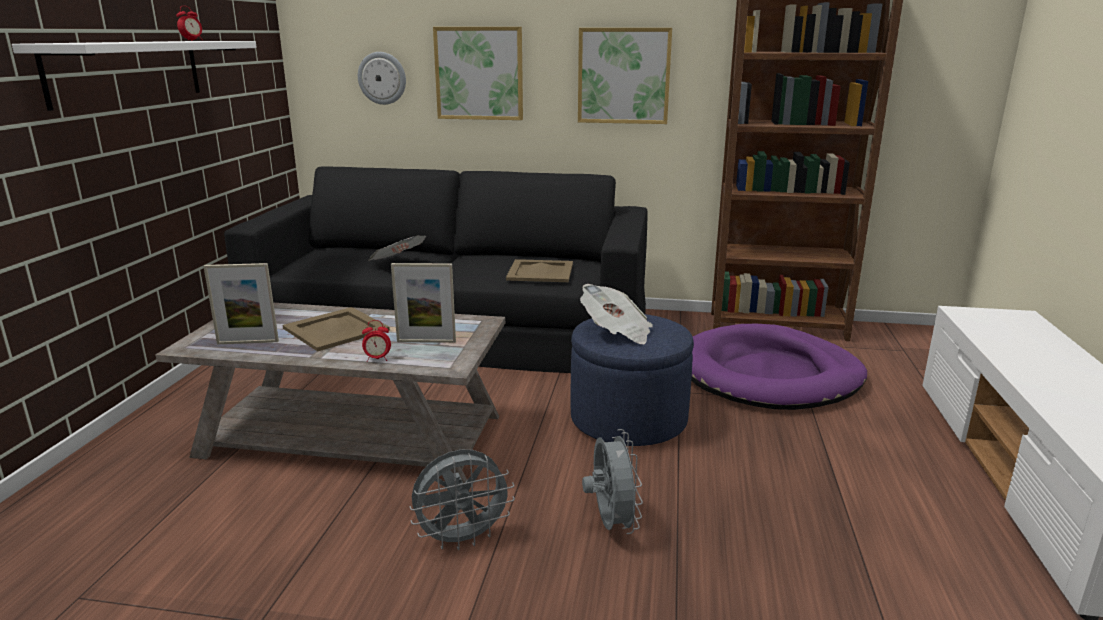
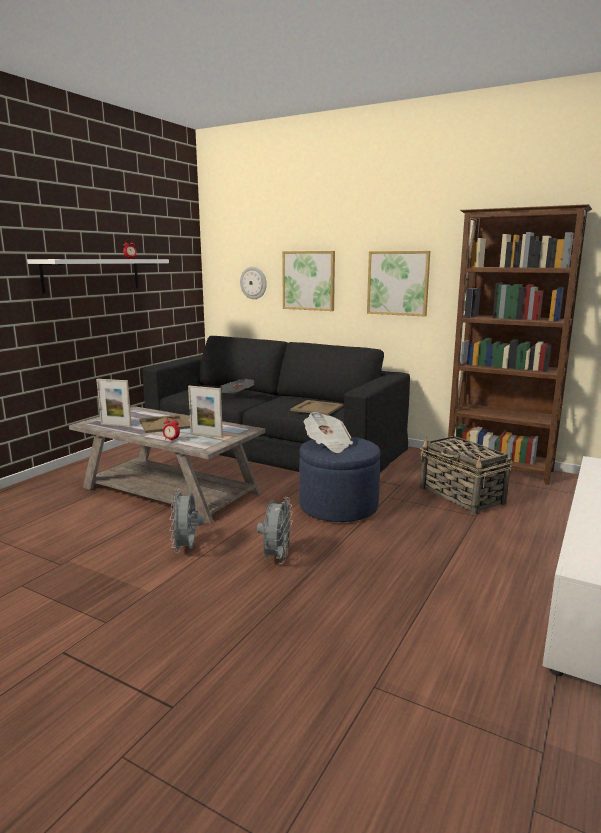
camera: 20 degrees right, 5 degrees down
grey fan [409,450,515,550] -> grey fan turned 90 degrees clockwise [170,489,205,554]
purple dog bed [691,324,867,410] -> basket [420,436,512,514]

